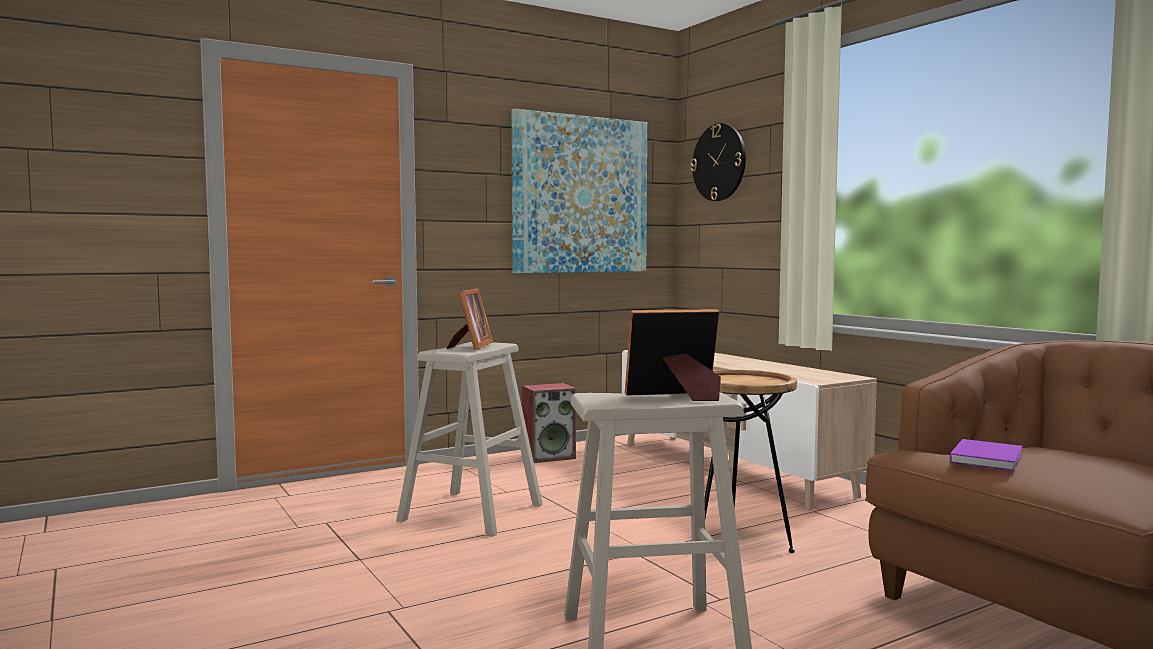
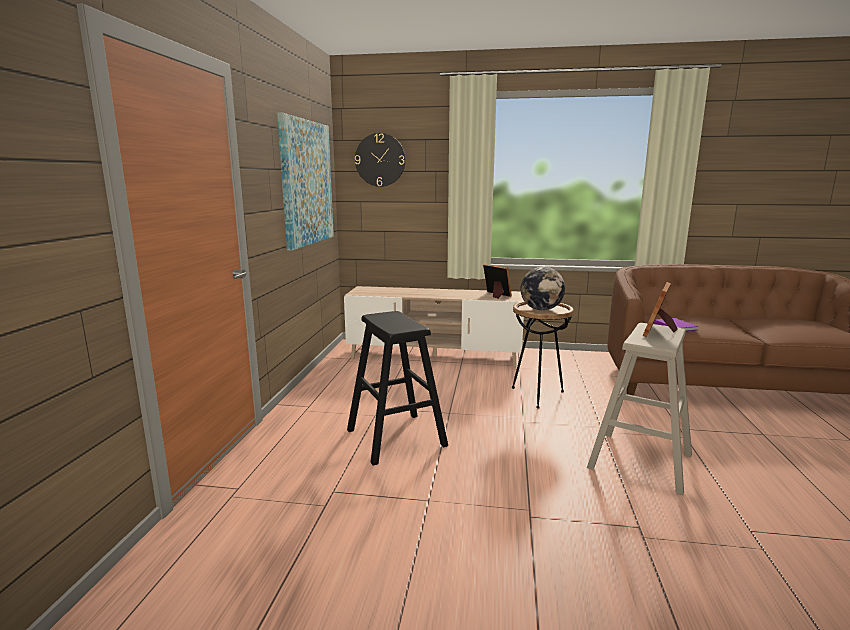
camera: 50 degrees left, 10 degrees up
beige stool [396,342,542,537] -> black stool [347,311,448,466]
picture frame [446,288,493,350] -> picture frame moved to [483,264,512,299]
speaker [522,383,576,463] -> none
none -> globe [521,267,565,311]

